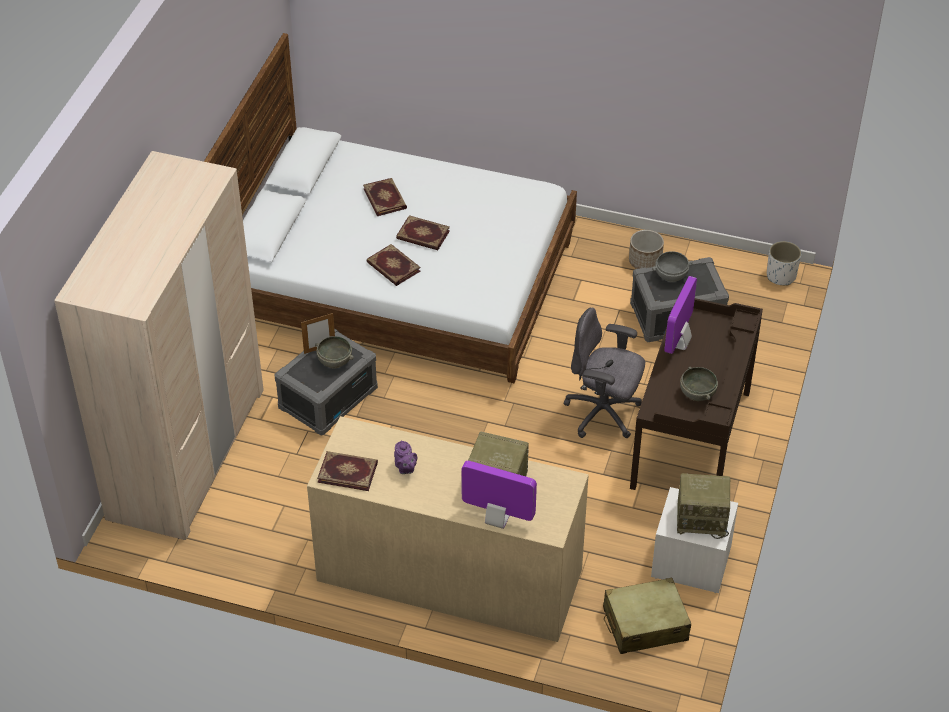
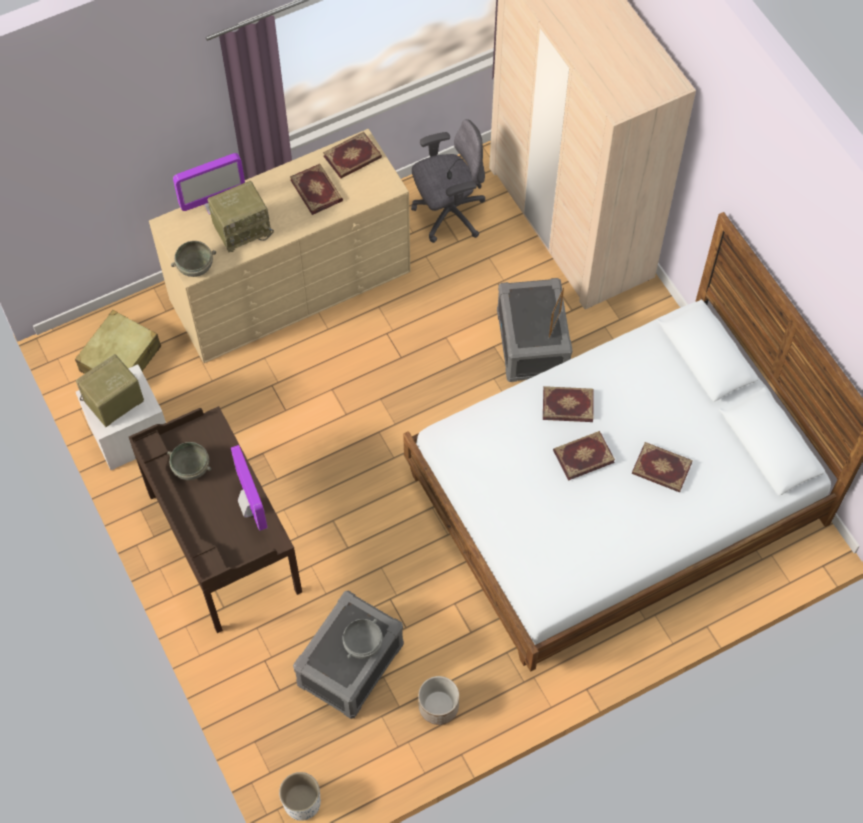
camera: 135 degrees right, 15 degrees up
grey bowl [315,336,354,369] -> grey bowl moved to [171,241,216,277]
purple teapot [394,440,417,474] -> book [290,164,343,215]
grey office chair [564,307,645,438] -> grey office chair moved to [411,119,485,243]

